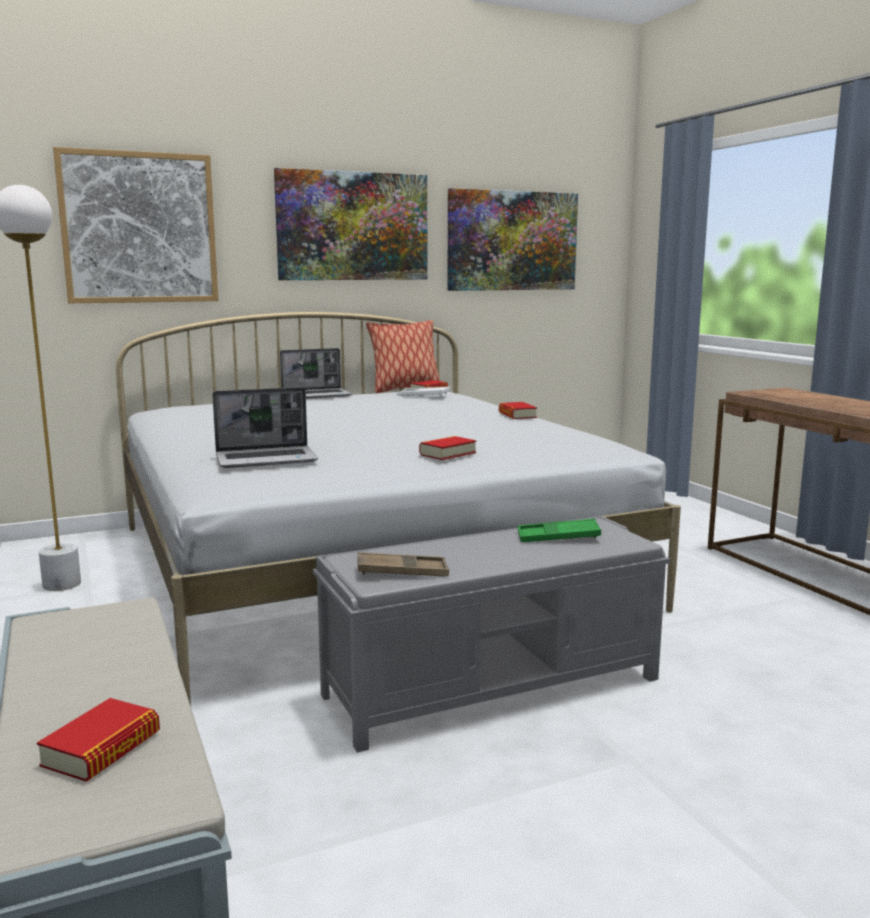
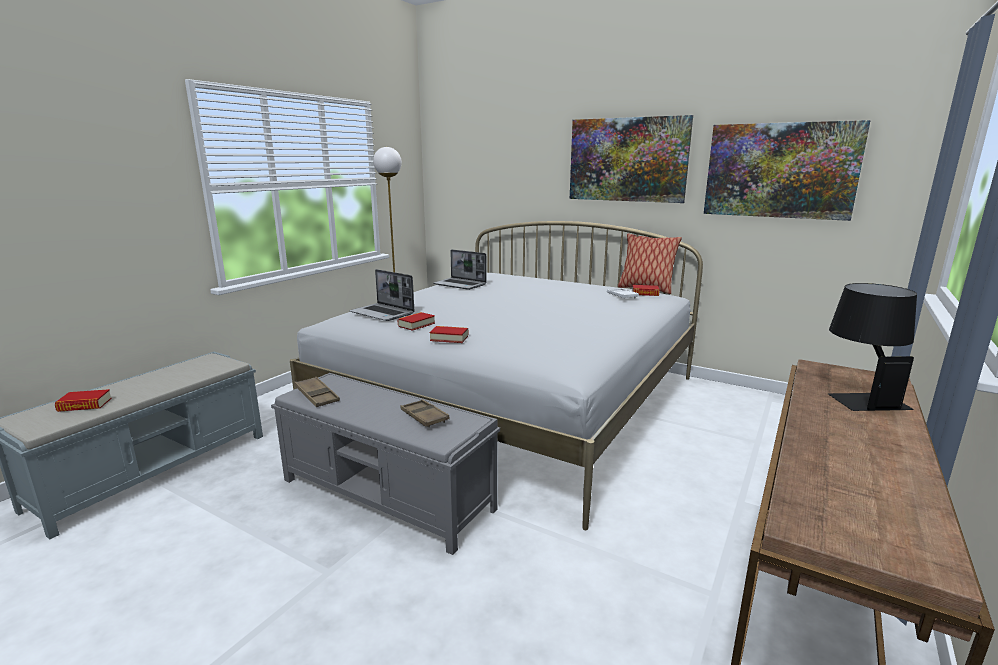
camera: 55 degrees right, 5 degrees up
picture [53,147,218,303] -> none
laptop [280,348,352,399] -> laptop moved to [433,249,487,290]
book [499,402,537,419] -> book moved to [397,312,435,331]
green tray [518,519,601,542] -> brown tray [400,399,450,427]
none -> black table lamp [828,283,917,411]

